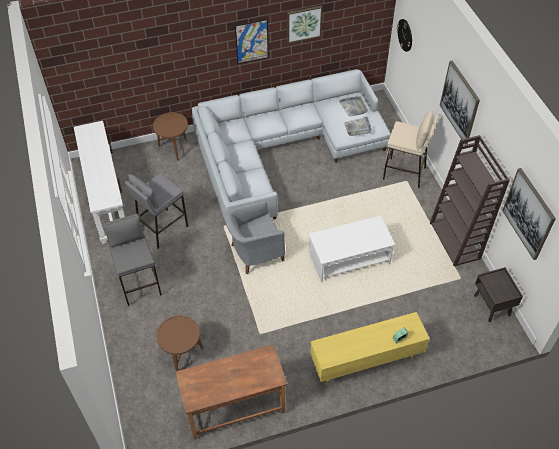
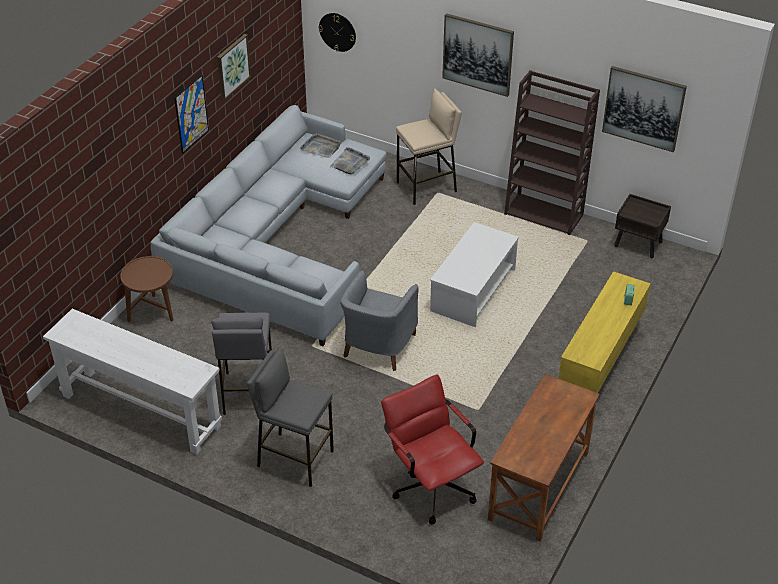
camera: 45 degrees left, 10 degrees down
brown side table [156,315,204,371] -> red office chair [381,374,484,525]

